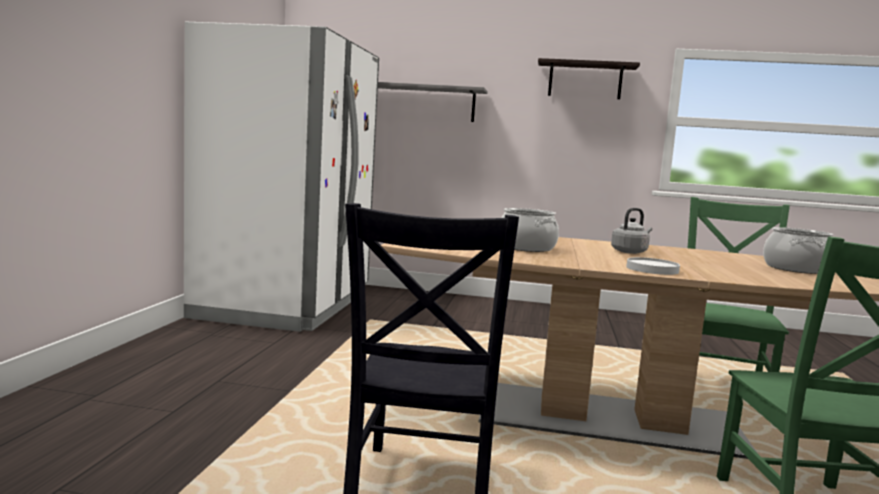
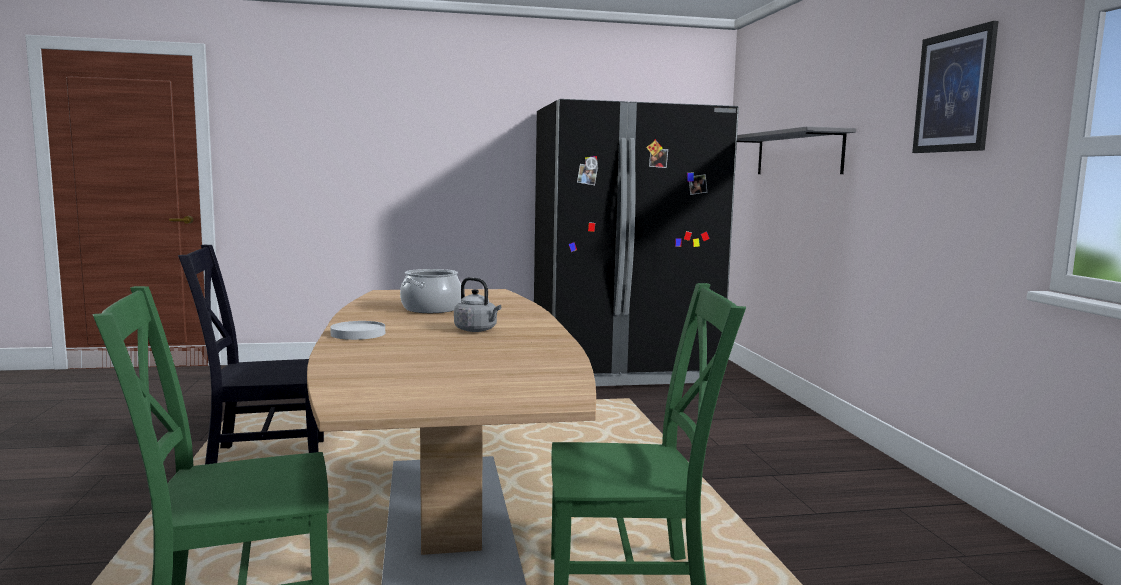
camera: 70 degrees right, 0 degrees up
white fridge [184,22,379,332] -> black fridge [534,99,739,386]
shelf [538,58,640,99] -> picture [912,21,998,153]
cooking pot [763,227,833,274] -> none

